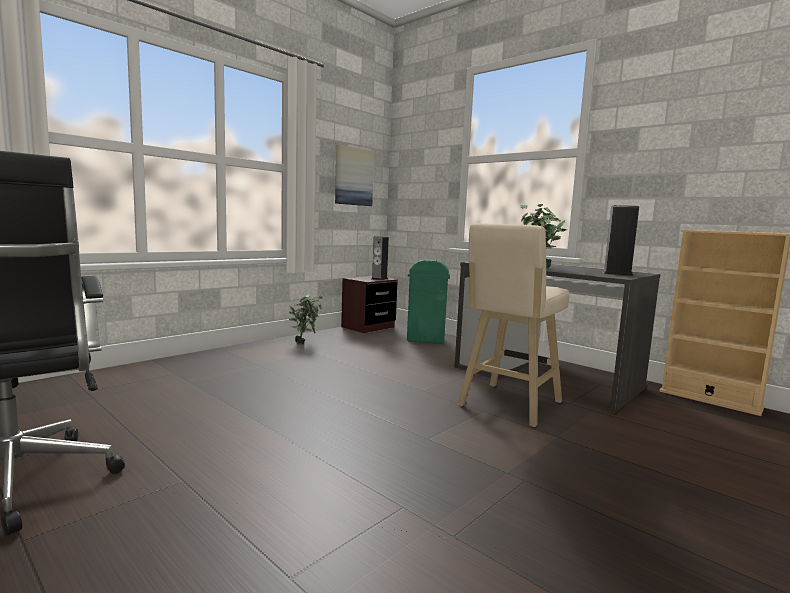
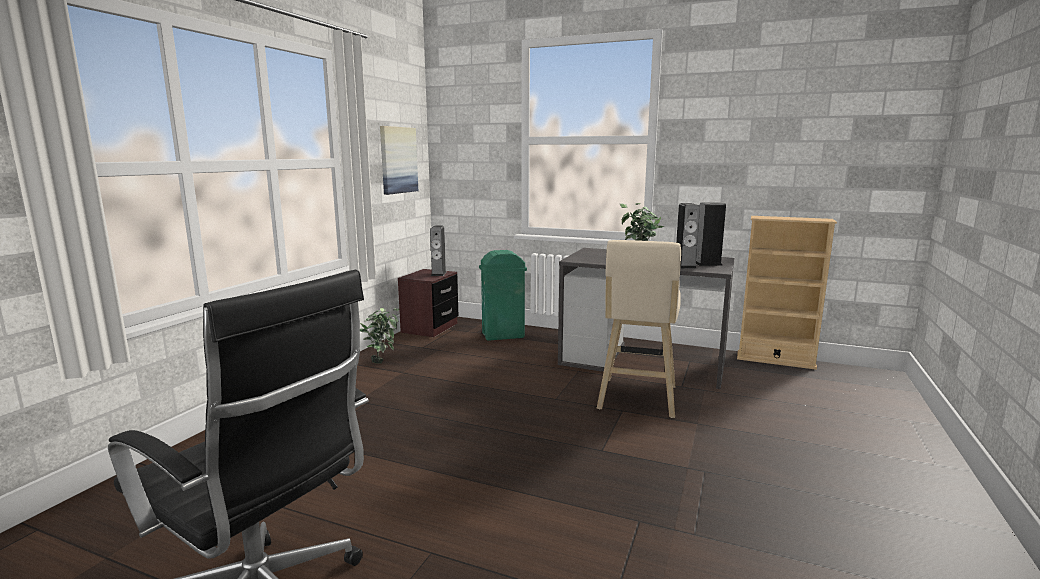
camera: 20 degrees left, 5 degrees up
none -> speaker [676,203,700,269]

